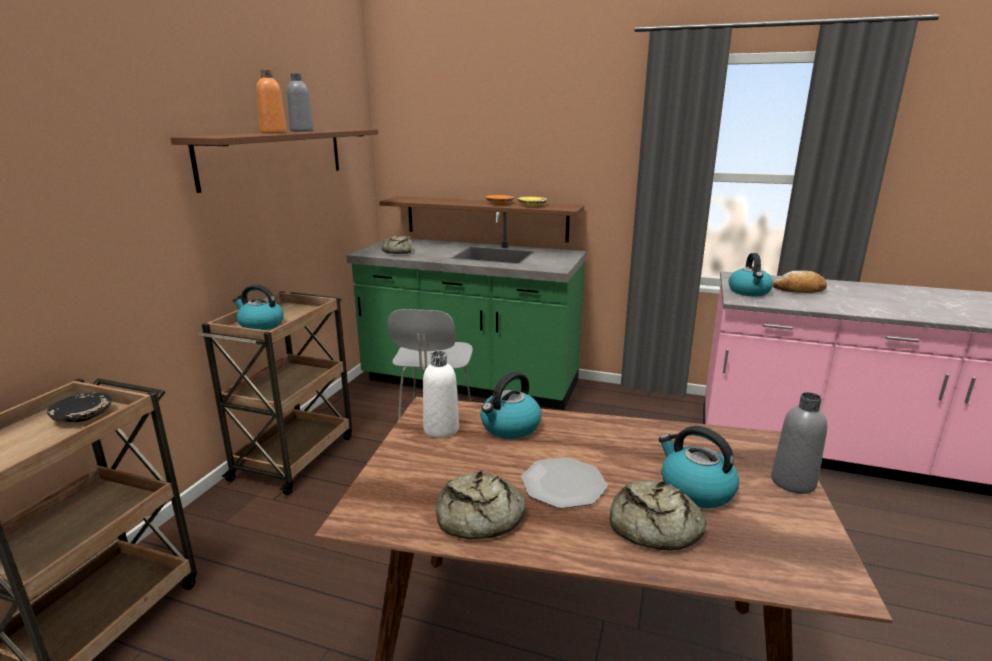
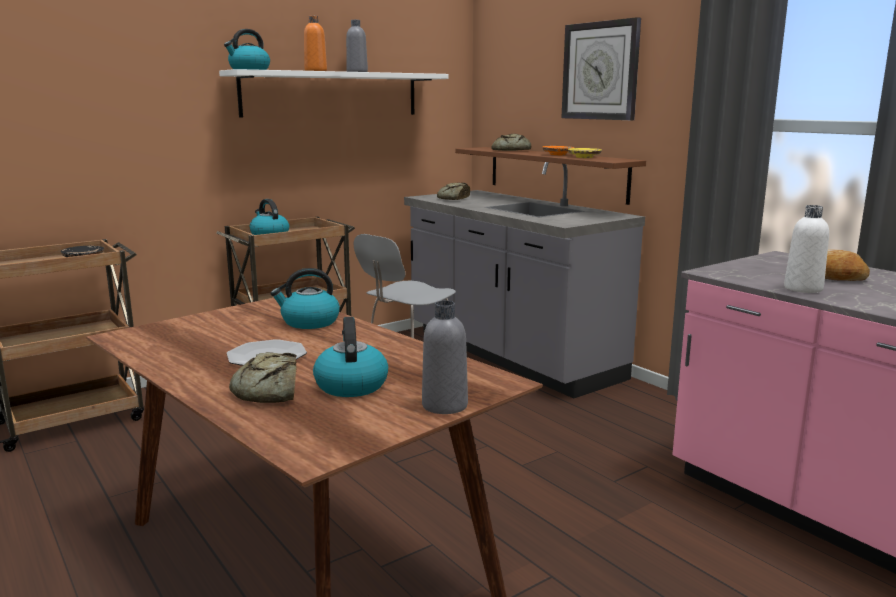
camera: 35 degrees right, 5 degrees down
brown shelf [170,129,378,193] -> white shelf [219,69,449,118]
green counter [346,212,587,410] -> grey counter [404,162,645,399]
white bottle [423,351,459,438] -> white bottle moved to [784,205,829,293]
bread [436,471,526,539] -> bread moved to [491,134,531,151]
kettle [729,253,773,296] -> kettle moved to [224,29,270,70]
none -> wall clock [561,17,641,120]

